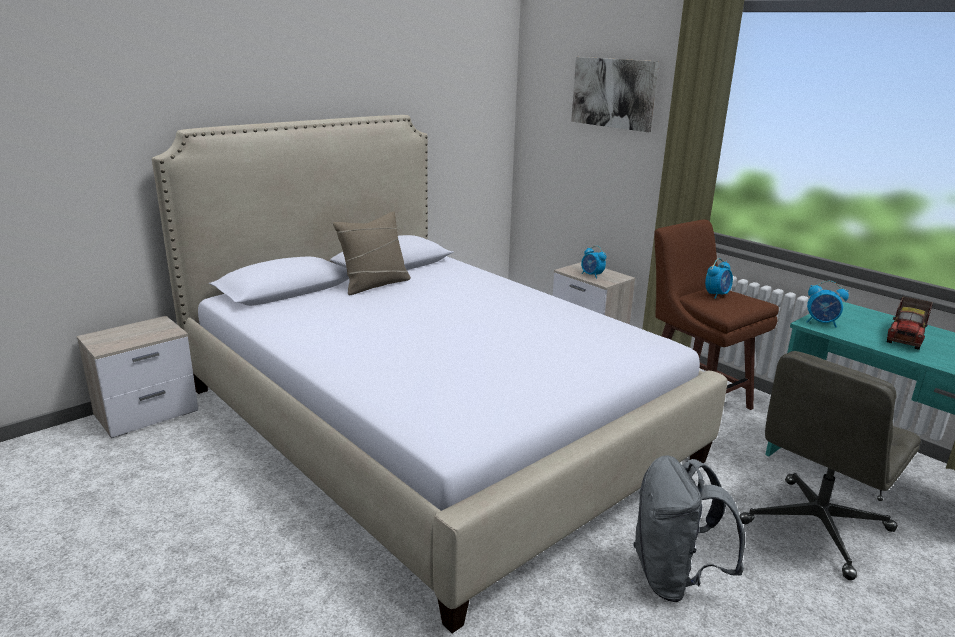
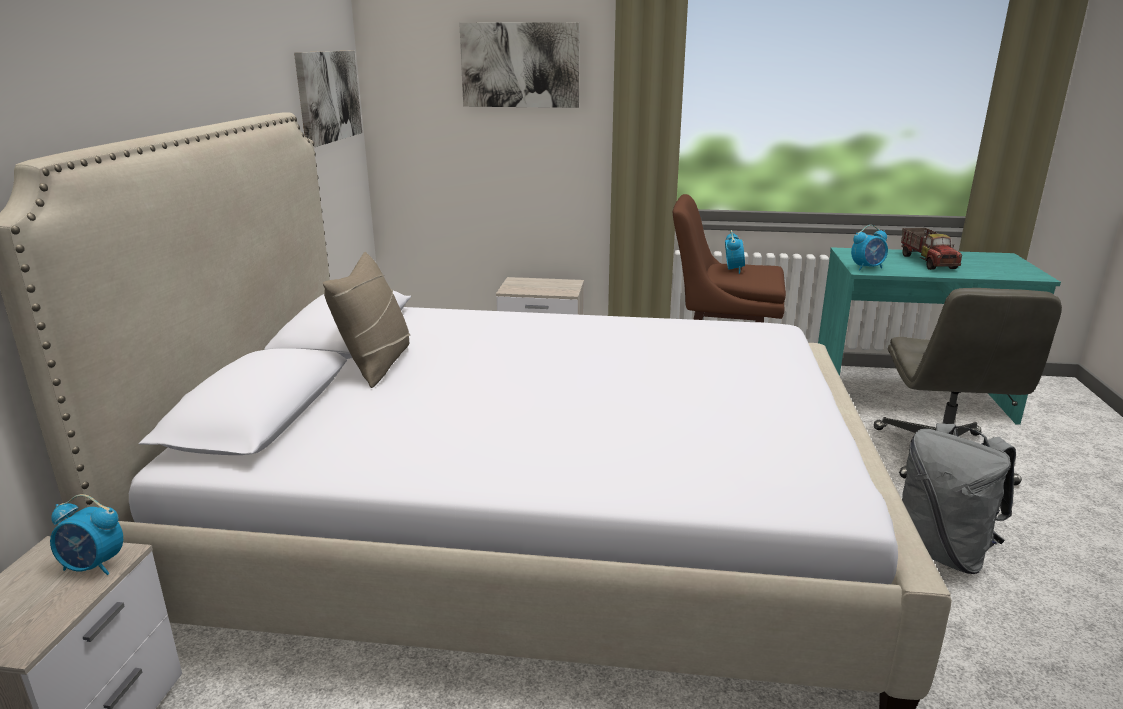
camera: 40 degrees left, 0 degrees up
alarm clock [581,246,607,279] -> alarm clock moved to [50,494,123,575]
none -> picture [294,51,362,147]

